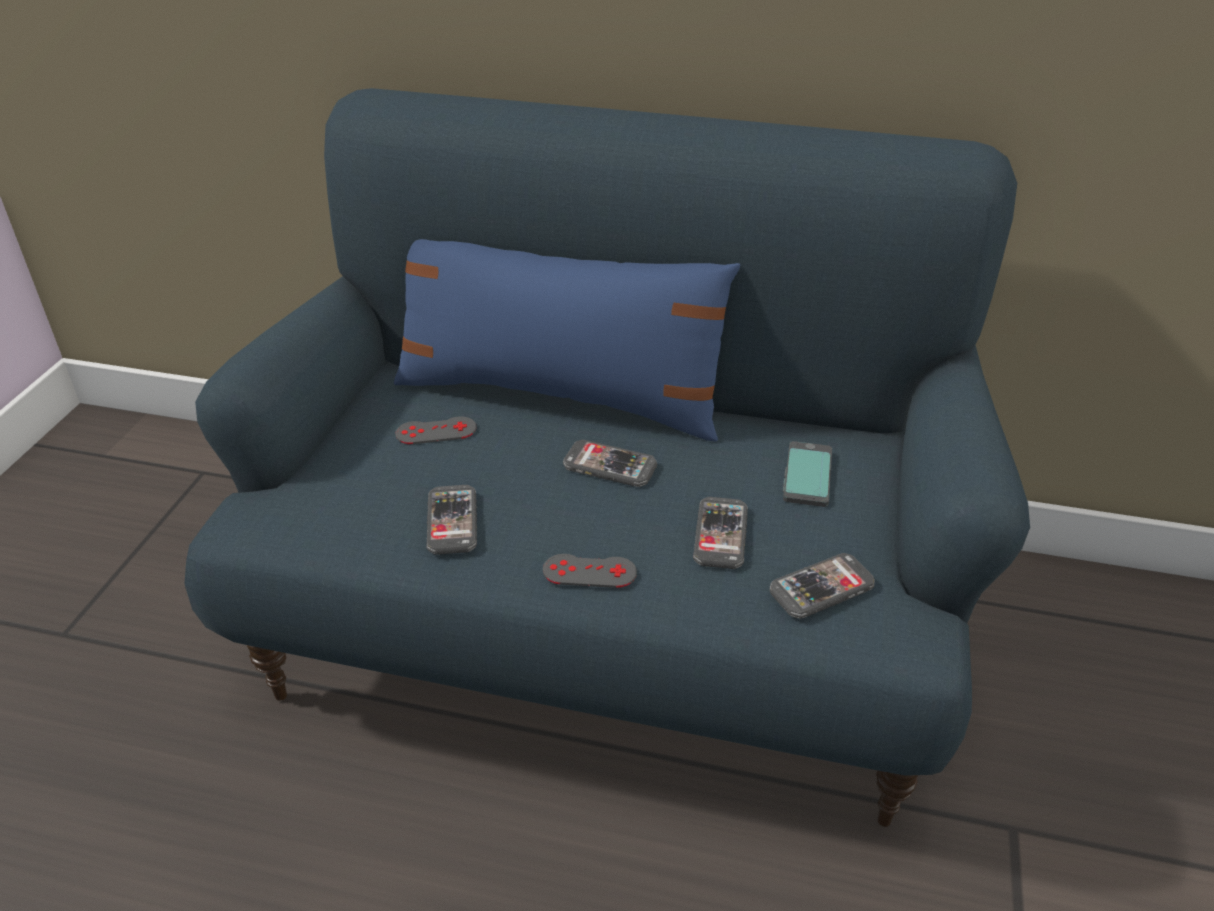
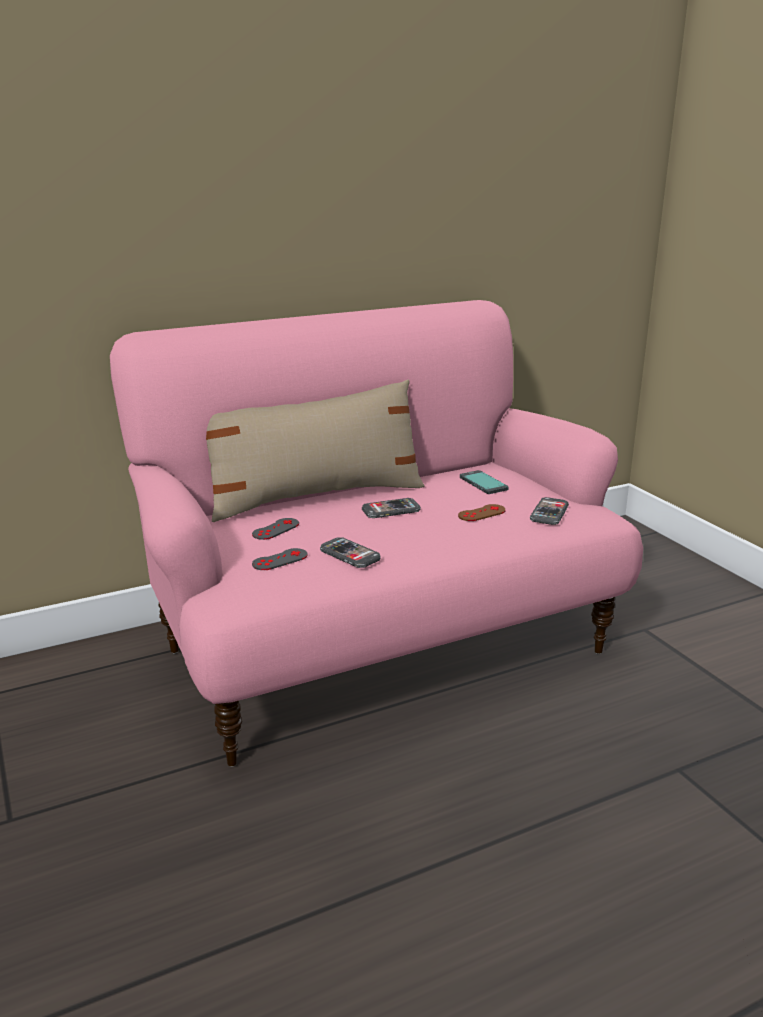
camera: 40 degrees left, 15 degrees down
blue sofa [184,88,1030,827] -> pink sofa [110,300,643,767]
blue pillow [394,239,740,441] -> beige pillow [206,380,425,522]
grey game controller [543,554,637,588] -> grey game controller moved to [252,548,308,570]
phone [693,497,748,569] -> brown game controller [458,504,506,521]

